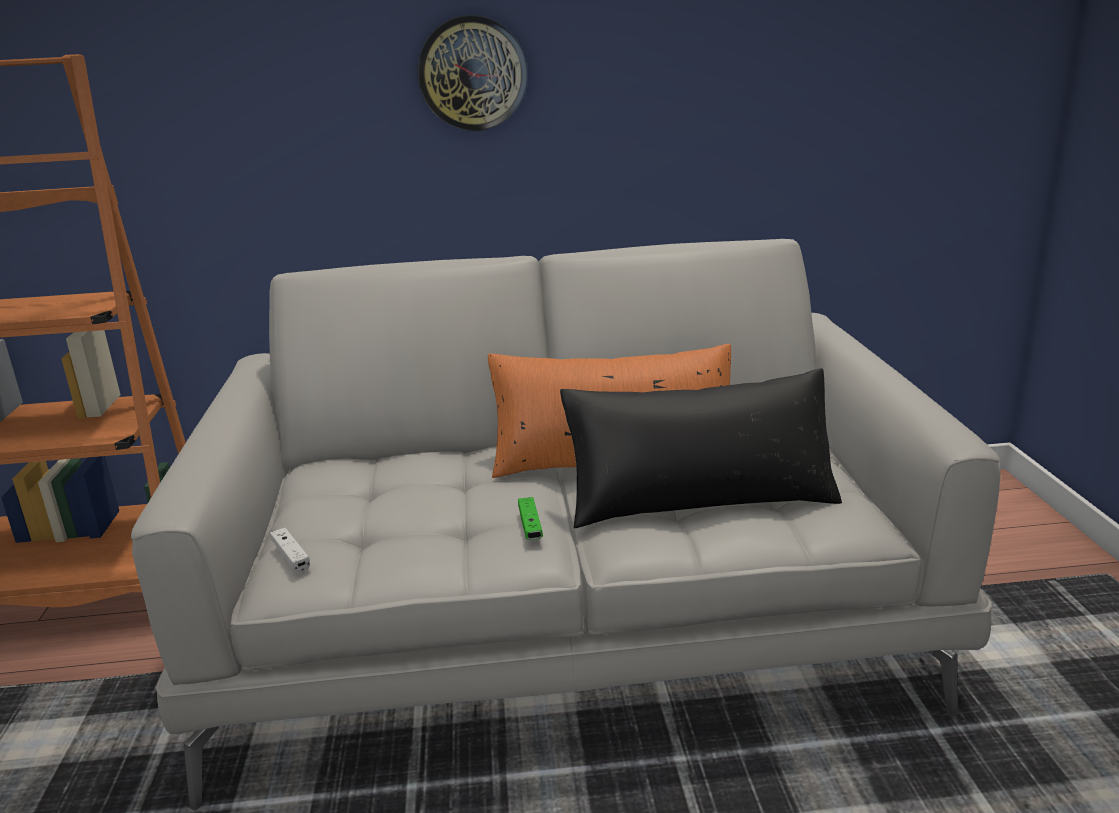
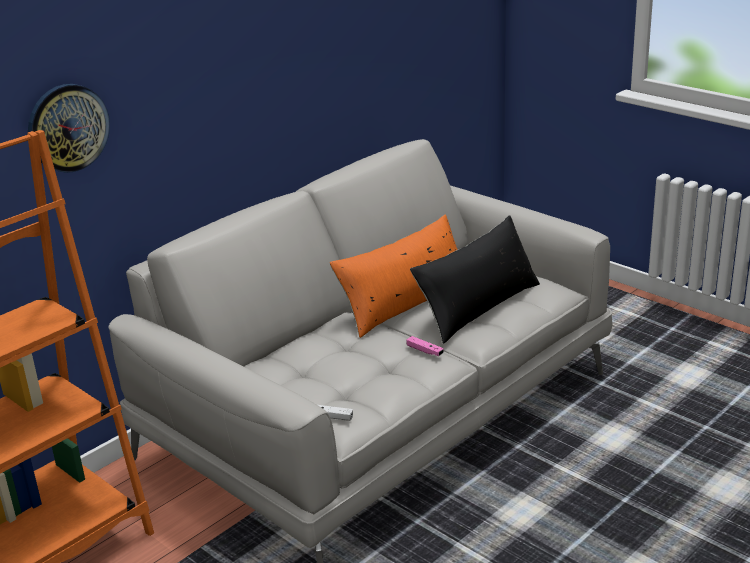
camera: 40 degrees left, 5 degrees up
wall clock [417,14,528,132] -> wall clock moved to [28,84,110,173]
green game controller [518,497,543,540] -> pink game controller [406,336,444,356]

